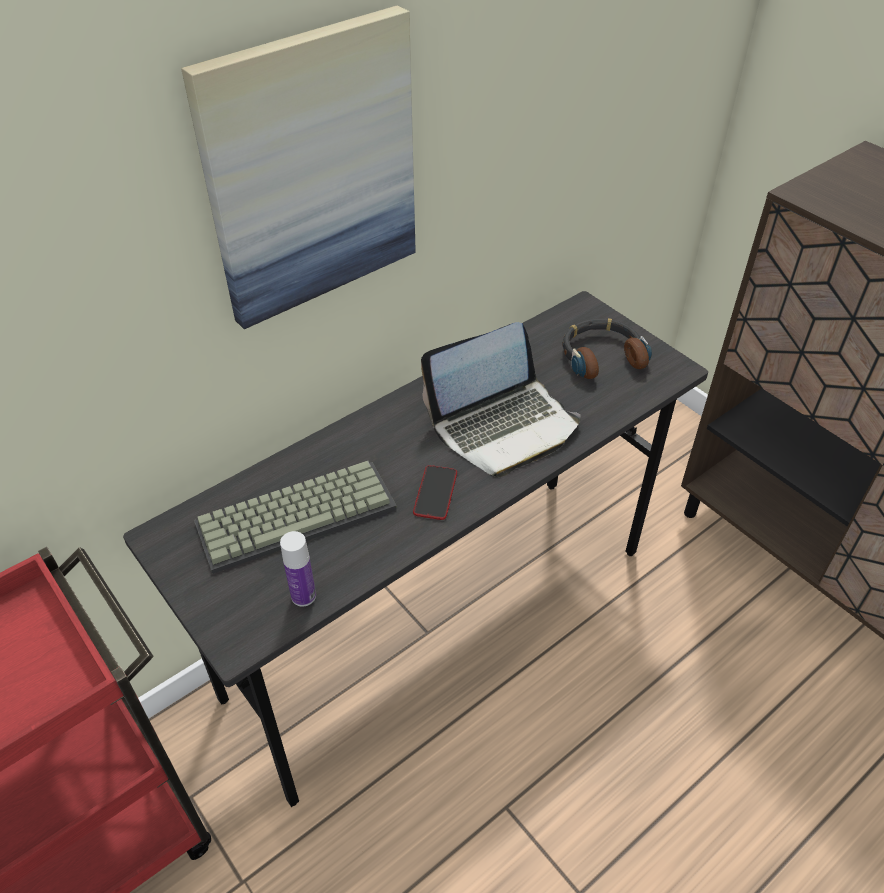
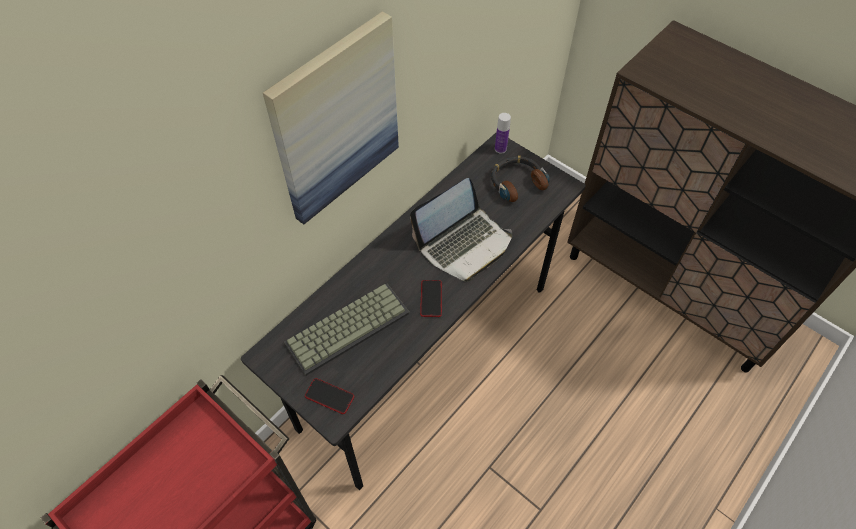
camera: 10 degrees left, 10 degrees up
bottle [280,531,316,607] -> bottle moved to [495,113,511,154]
none -> phone [305,378,354,414]

